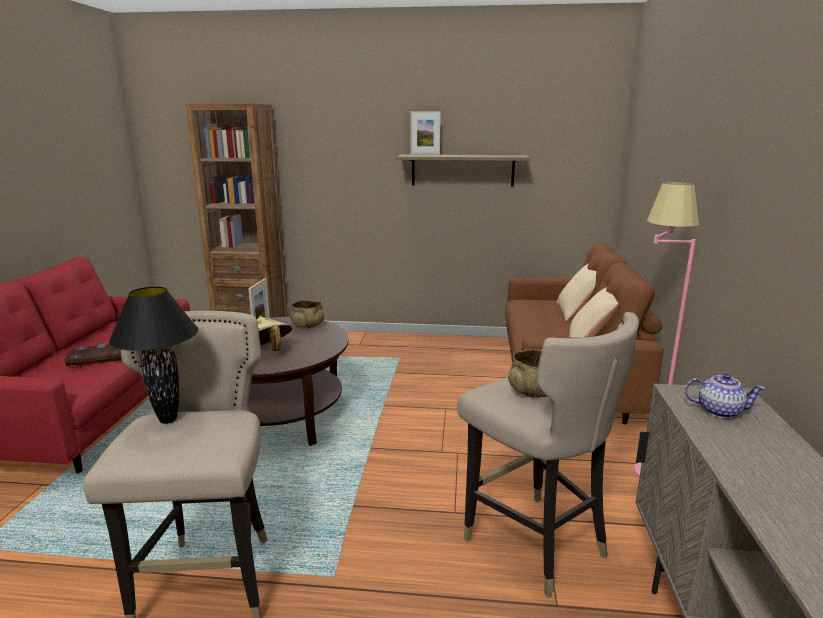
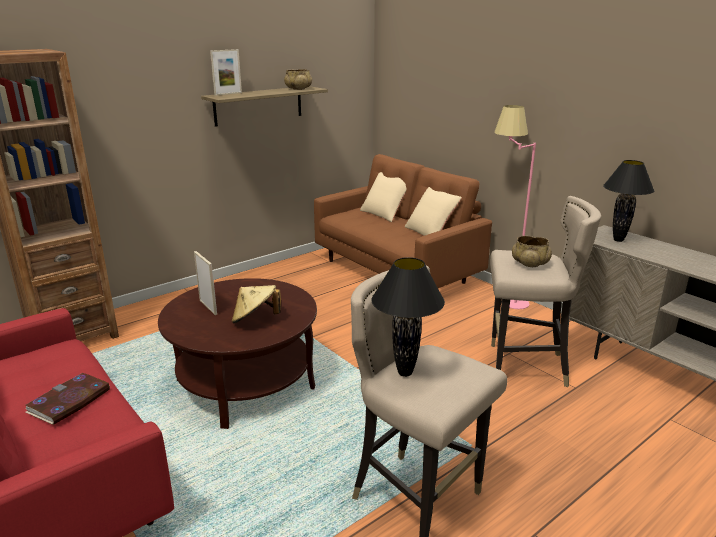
camera: 45 degrees left, 5 degrees up
beige bowl [290,300,324,329] -> beige bowl moved to [284,69,312,90]
teapot [684,373,765,418] -> black table lamp [603,160,654,242]

